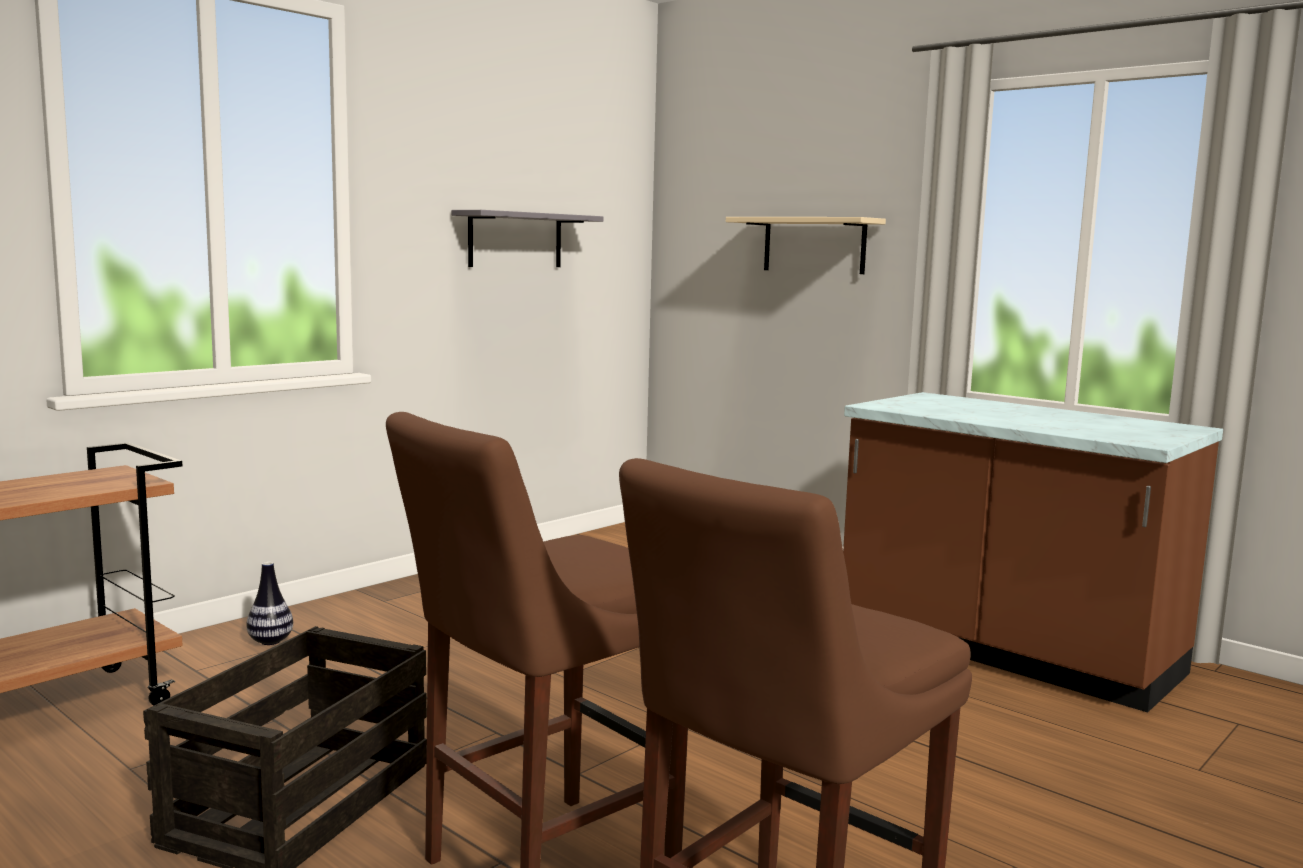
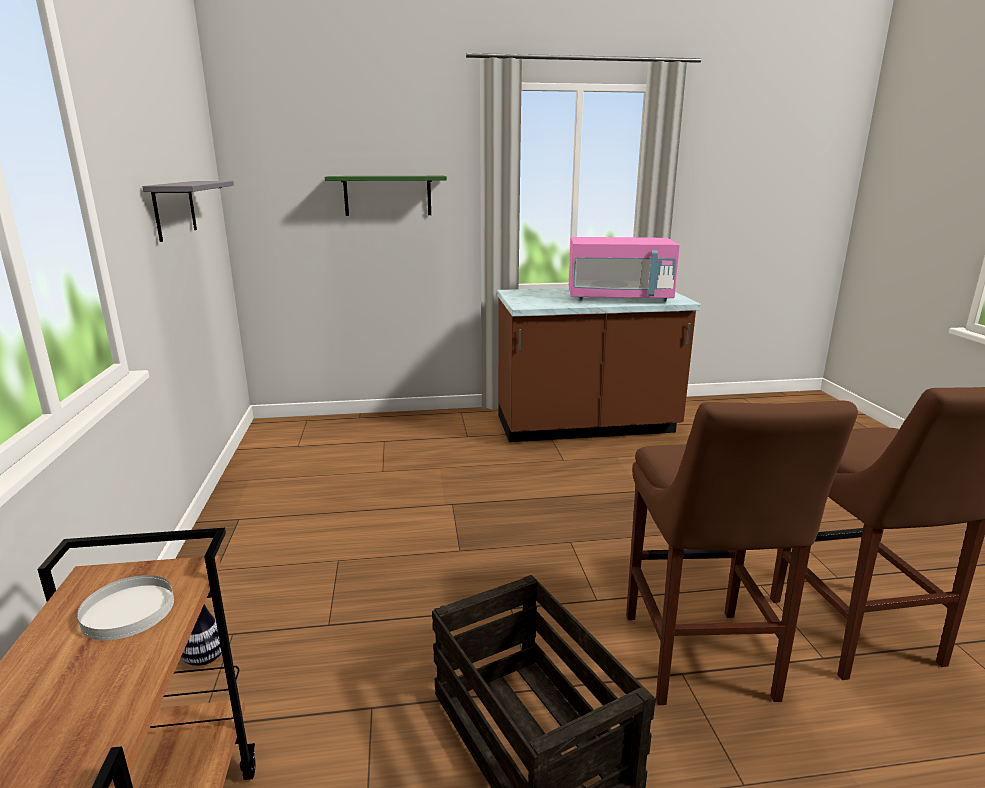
camera: 50 degrees left, 10 degrees up
beige shelf [726,217,886,274] -> green shelf [325,176,447,216]
none -> white plate [77,575,174,640]
none -> pink microwave [569,237,680,302]

